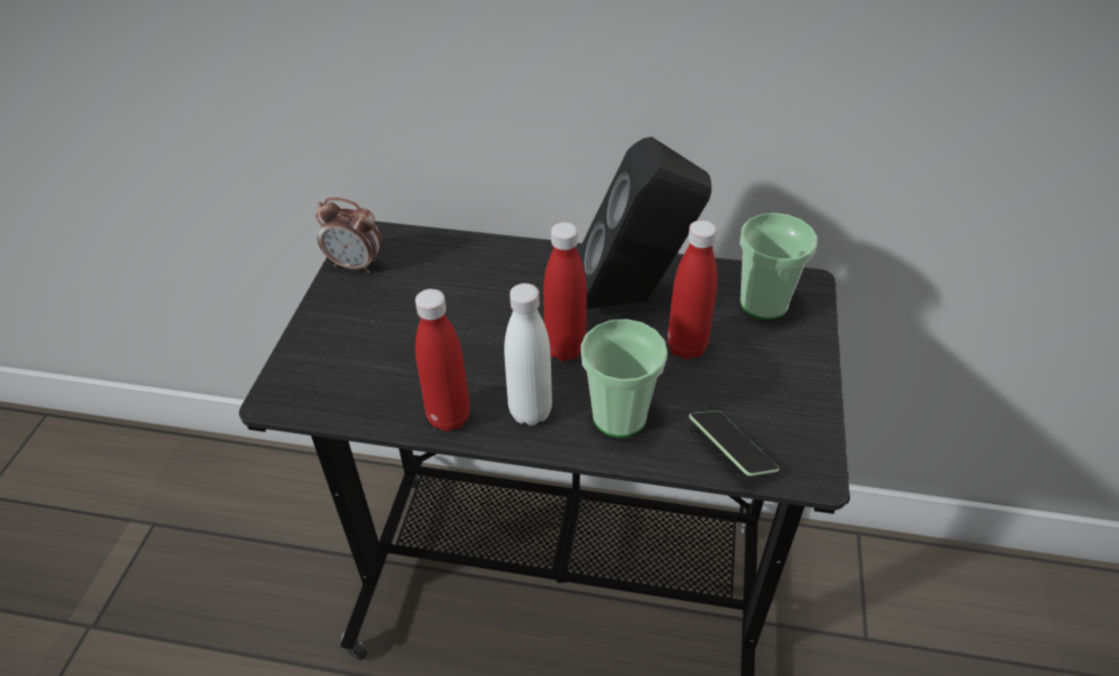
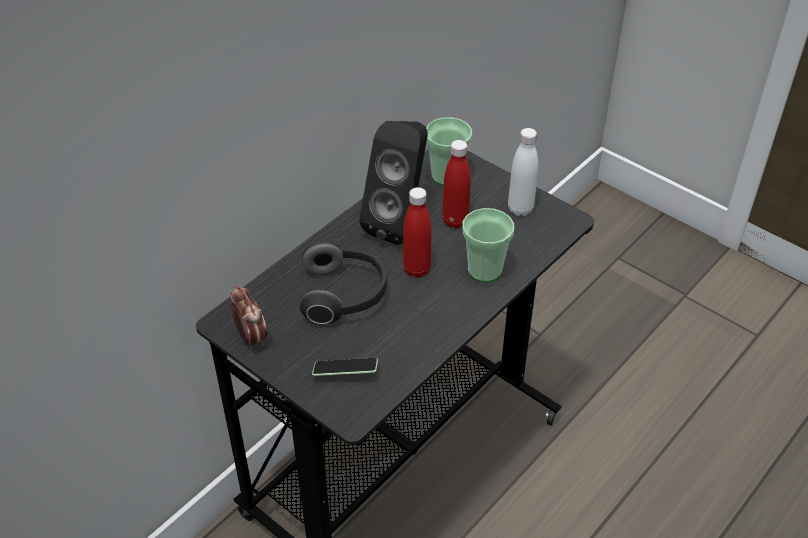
camera: 60 degrees left, 0 degrees up
alarm clock [316,197,382,273] -> alarm clock turned 75 degrees counterclockwise [231,285,267,349]
red bottle [415,289,470,431] -> none
white bottle [504,283,552,426] -> white bottle moved to [508,128,538,216]
phone [689,411,779,476] -> phone moved to [312,358,378,376]
none -> headphones [300,241,387,324]

